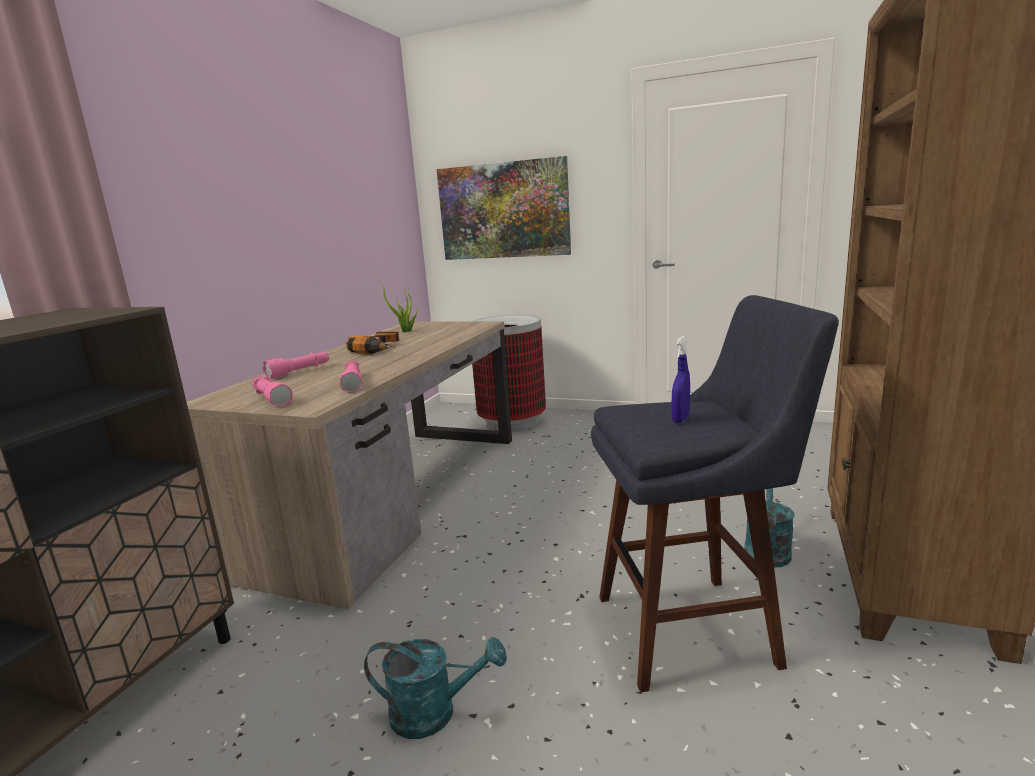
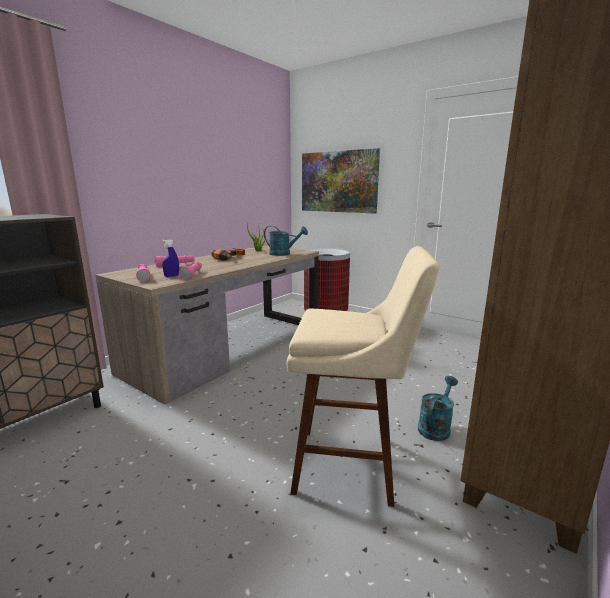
camera: 15 degrees right, 0 degrees up
turquoise watering can [364,637,507,739] -> turquoise watering can moved to [264,226,308,256]
blue stool [591,295,839,693] -> beige stool [287,246,440,507]
blue spray bottle [672,336,690,423] -> blue spray bottle moved to [162,239,179,277]

